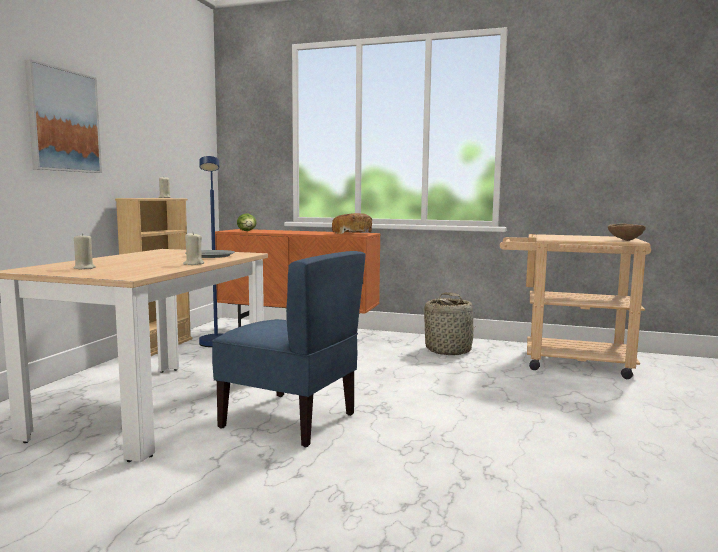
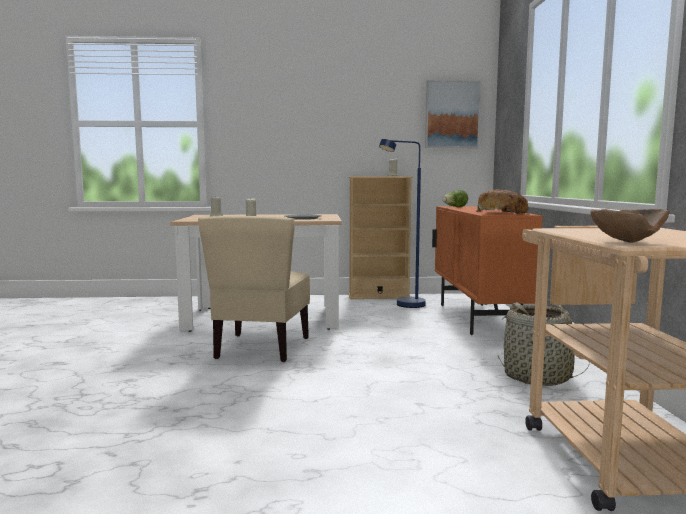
camera: 70 degrees right, 0 degrees up
picture [25,59,102,173] -> picture moved to [425,80,481,148]
blue chair [212,251,366,447] -> beige chair [198,216,310,362]

